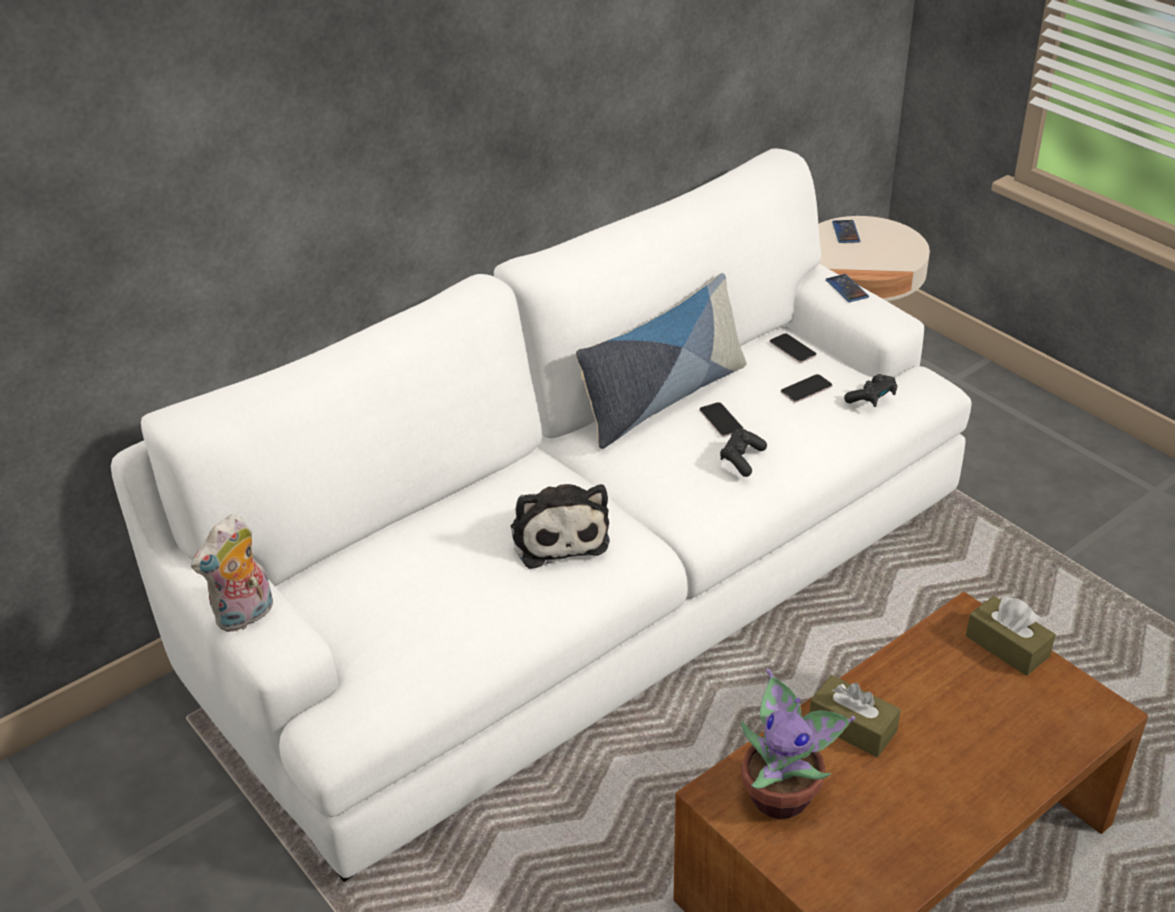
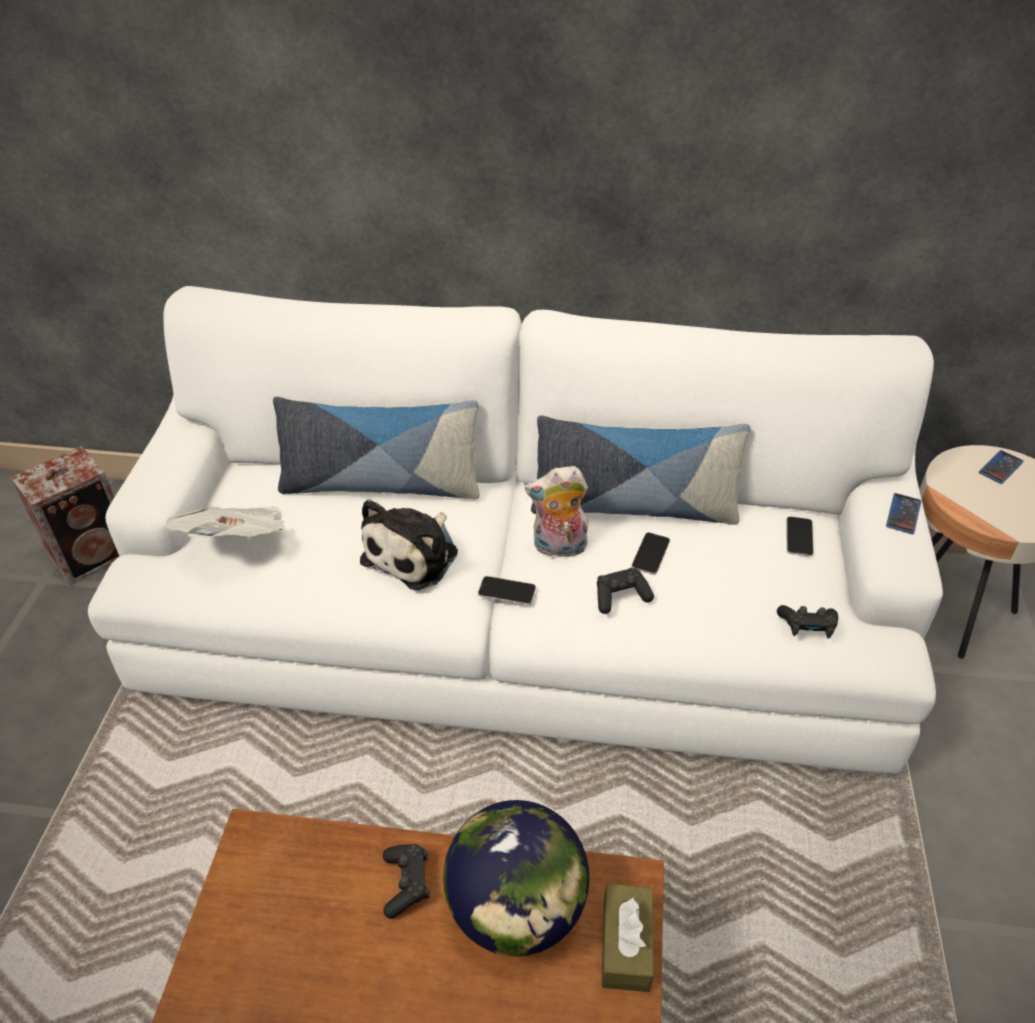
camera: 45 degrees right, 5 degrees up
plush toy [191,514,273,632] -> plush toy moved to [525,466,588,557]
potted plant [741,669,856,819] -> none
phone [781,374,833,403] -> phone moved to [478,576,536,605]
brown tissue box [809,675,901,757] -> black game controller [383,844,430,919]
none -> speaker [10,446,120,585]
none -> newspaper [166,506,284,538]
none -> pillow [273,396,480,499]
none -> globe [443,800,589,956]

